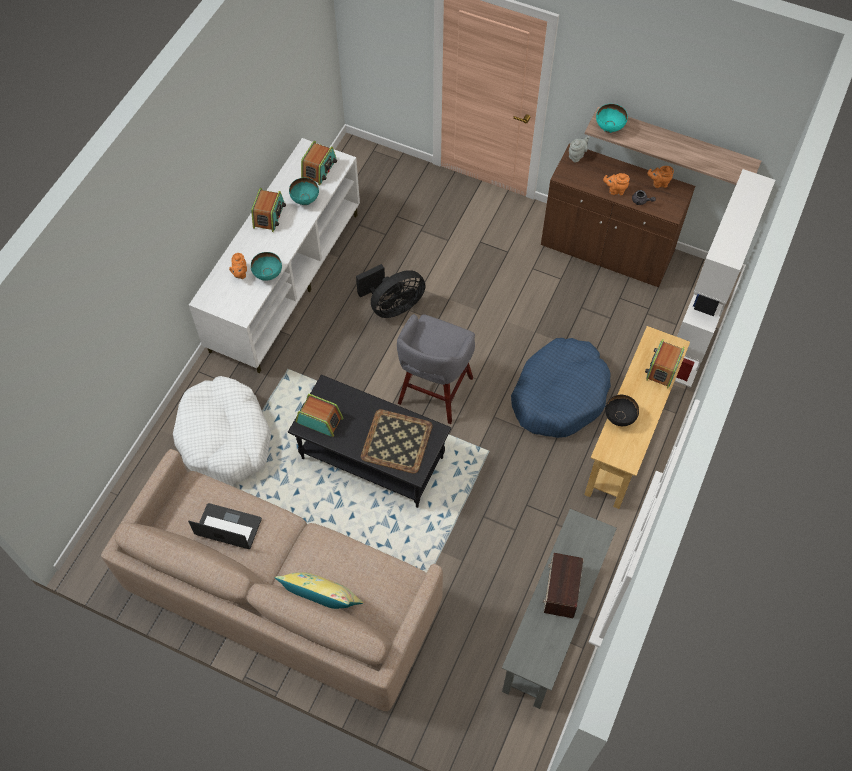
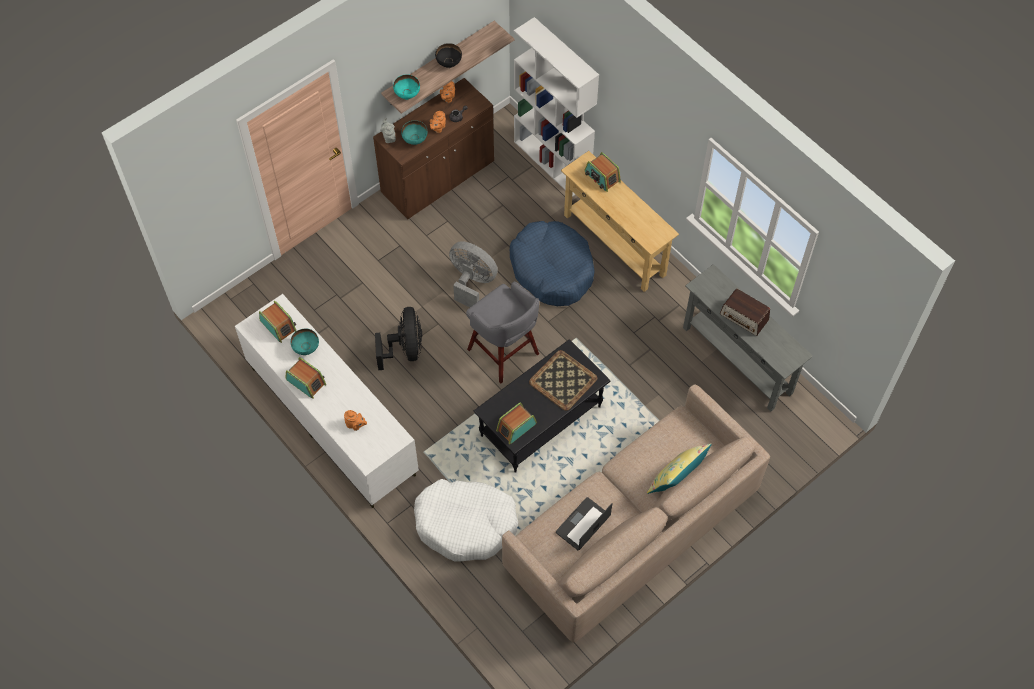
camera: 65 degrees left, 0 degrees up
turquoise bowl [251,252,282,281] -> turquoise bowl moved to [401,121,427,145]
black bowl [605,395,639,426] -> black bowl moved to [435,43,462,68]
none -> grey fan [449,241,498,307]

